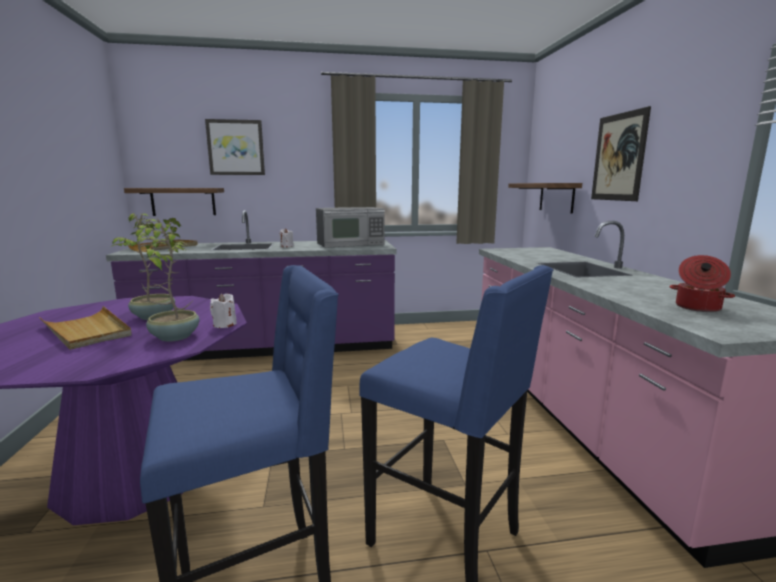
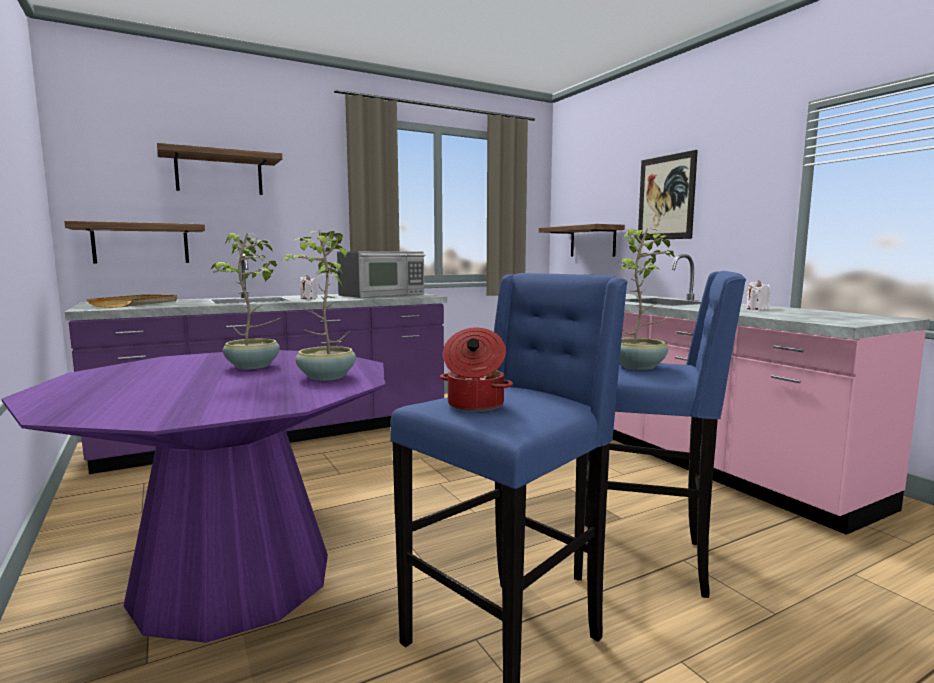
camera: 20 degrees left, 5 degrees down
beige tray [39,306,132,350] -> none
picture [205,119,265,175] -> shelf [157,143,282,195]
white candle [210,293,237,328] -> white candle moved to [746,280,770,310]
cooking pot [670,255,735,312] -> cooking pot moved to [440,328,513,412]
none -> potted plant [619,228,676,370]

